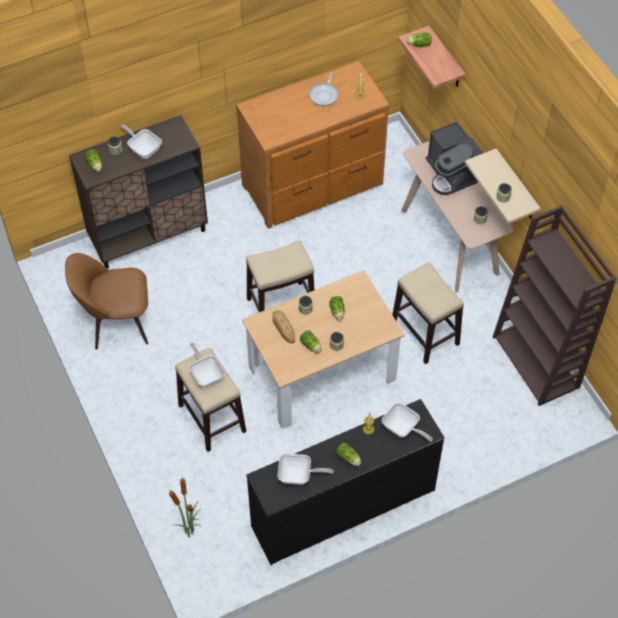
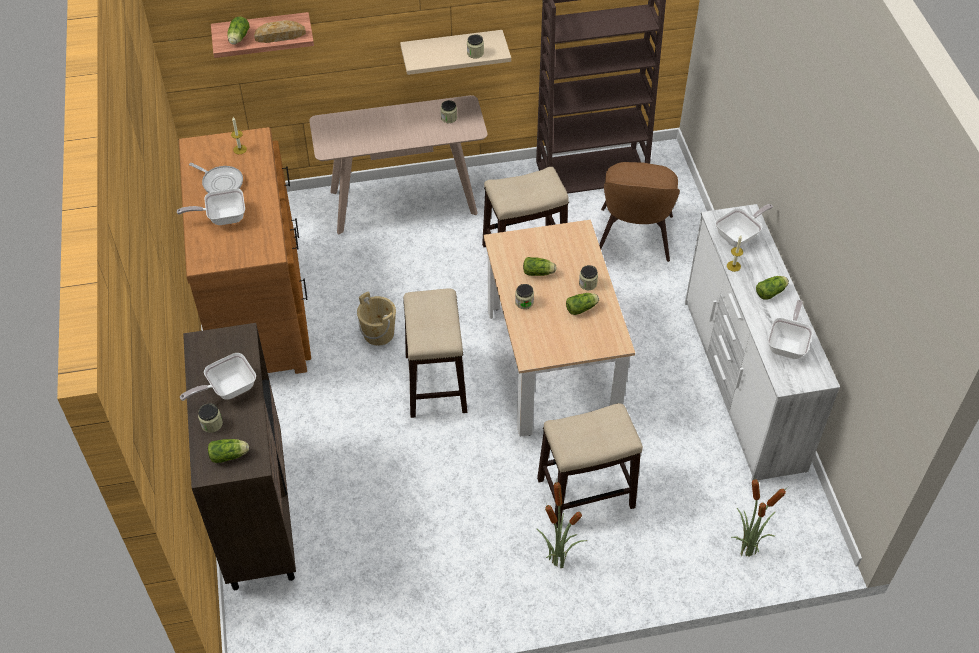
camera: 75 degrees left, 5 degrees down
brown chair [65,253,148,350] -> brown chair moved to [599,162,680,262]
frying pan [189,343,225,387] -> frying pan moved to [177,188,245,225]
black dresser [246,399,445,565] -> white dresser [685,204,840,481]
bread [272,310,295,344] -> bread moved to [254,20,306,43]
coffee machine [426,122,483,195] -> none
none -> beige bucket [357,291,396,346]
none -> potted plant [537,478,587,568]

